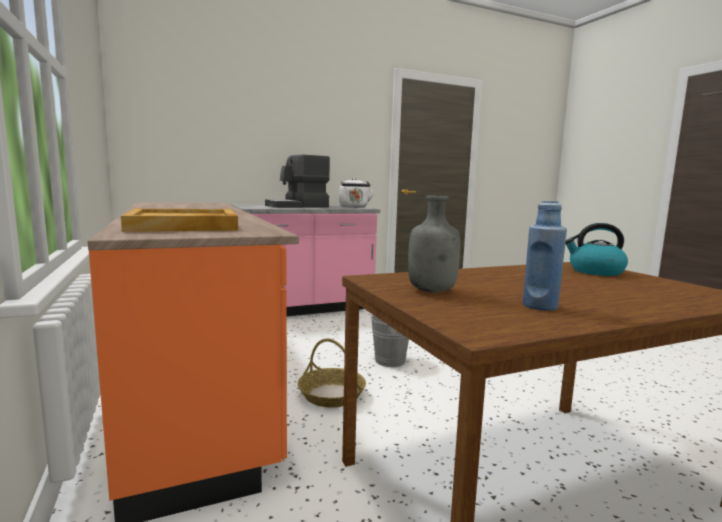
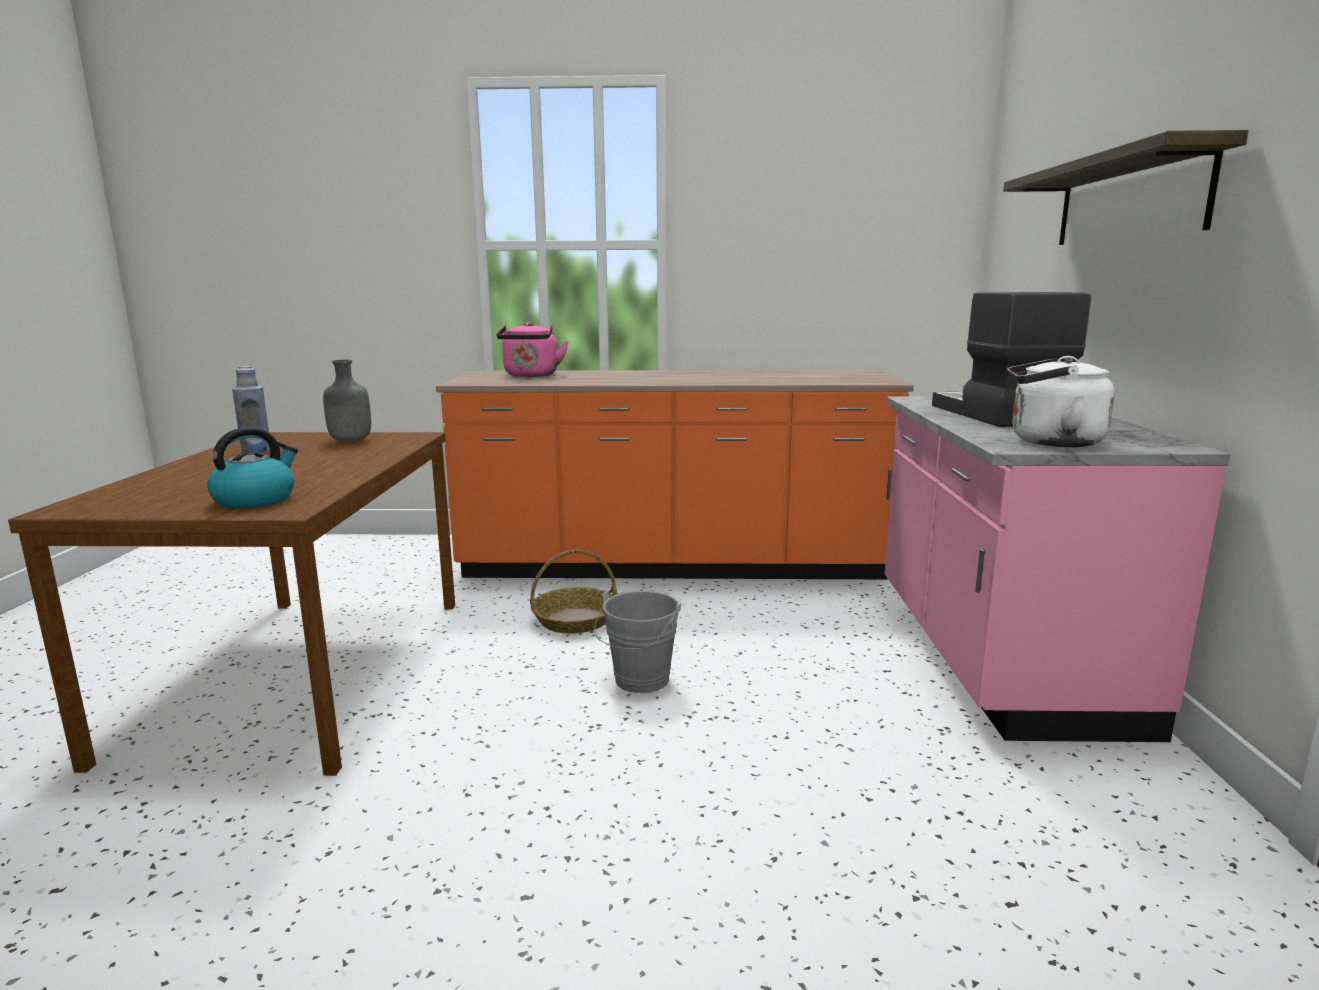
camera: 115 degrees right, 5 degrees up
beige tray [121,209,238,232] -> pink kettle [497,322,568,377]
none -> shelf [1003,130,1248,245]

